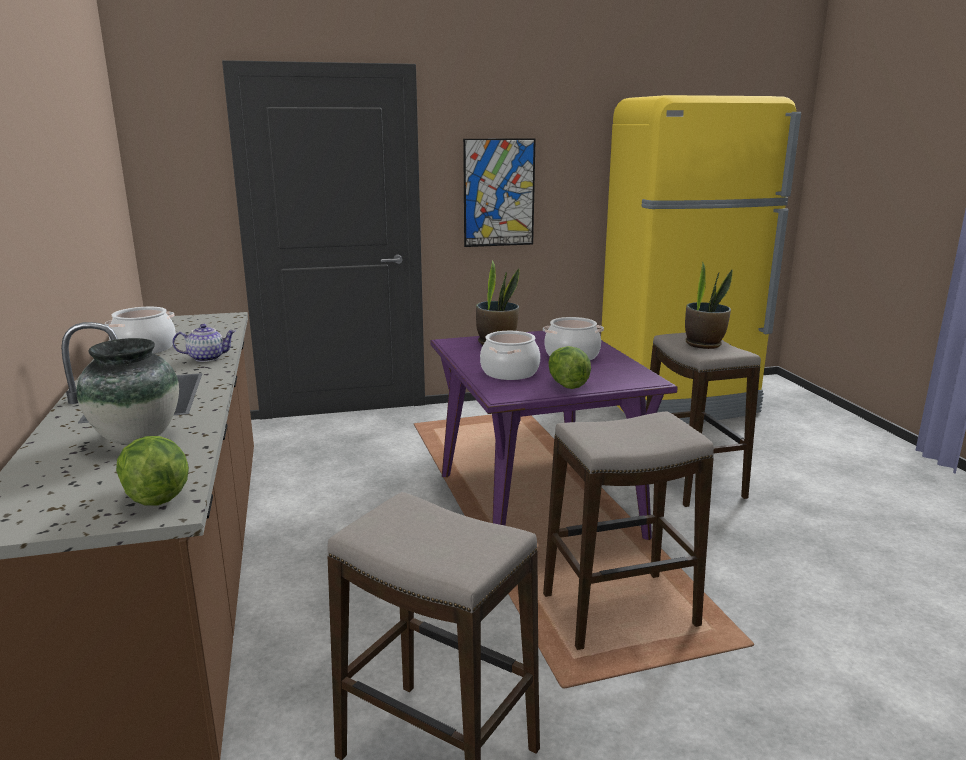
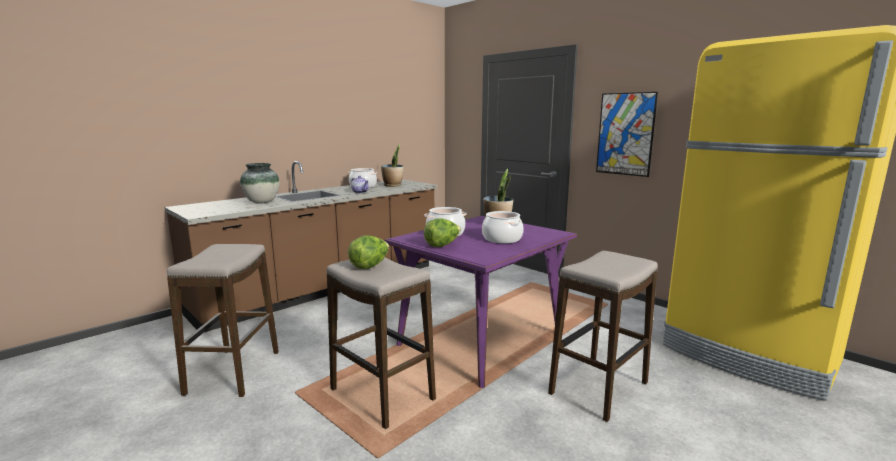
camera: 60 degrees right, 5 degrees down
lettuce [116,436,189,506] -> lettuce moved to [348,235,389,269]
potted plant [685,261,733,349] -> potted plant moved to [381,144,404,187]

